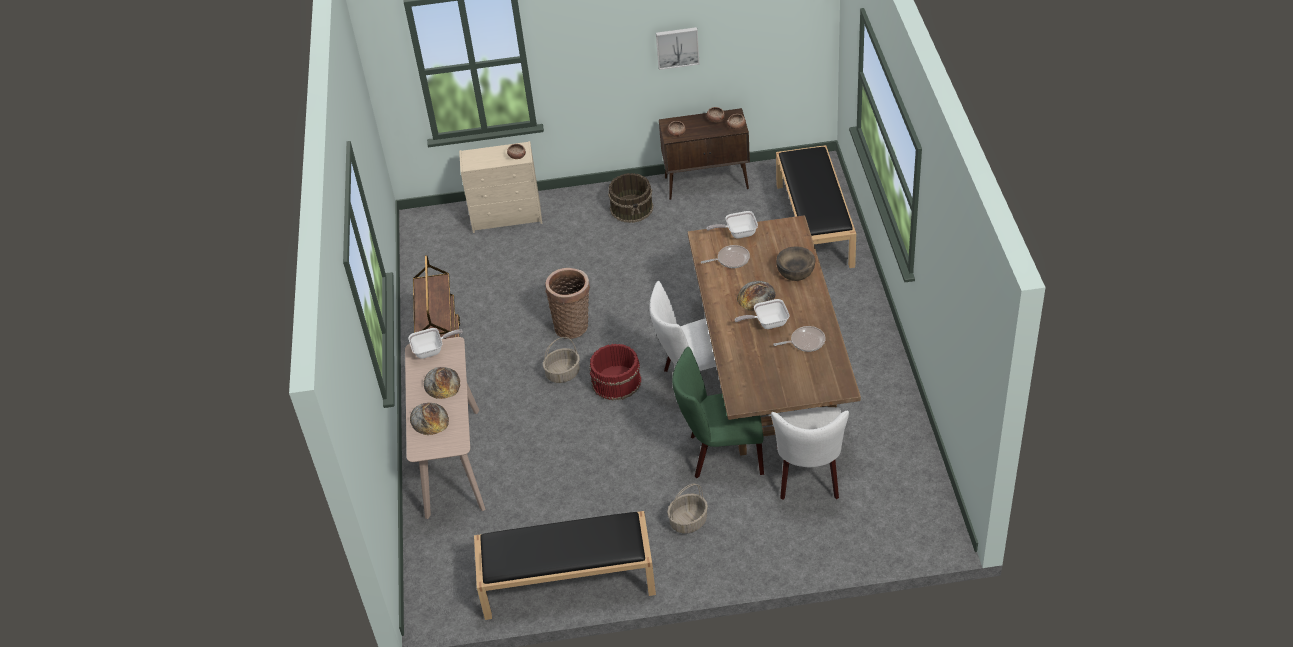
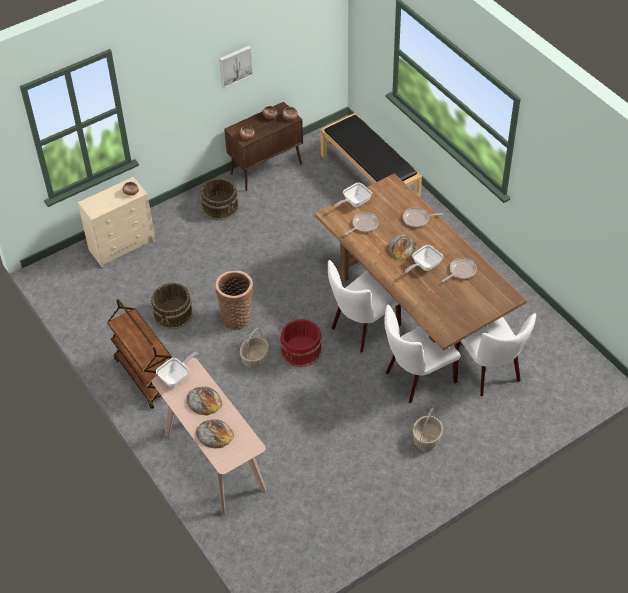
camera: 30 degrees left, 5 degrees up
black bench [474,511,656,620] -> none
green chair [672,347,764,478] -> white chair [384,304,461,403]
brown bowl [776,246,815,281] -> frying pan [403,207,443,227]
none -> brown bucket [151,283,193,330]

